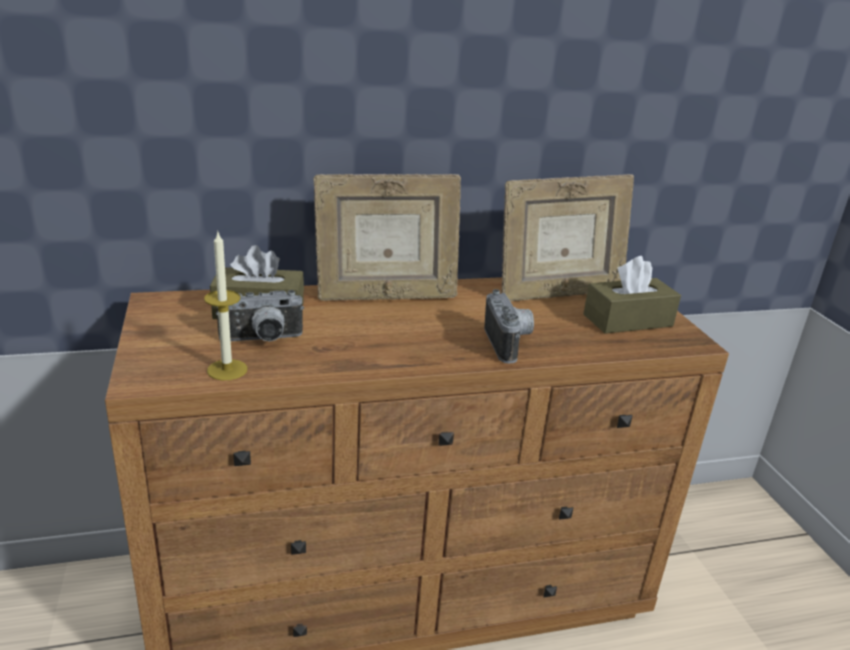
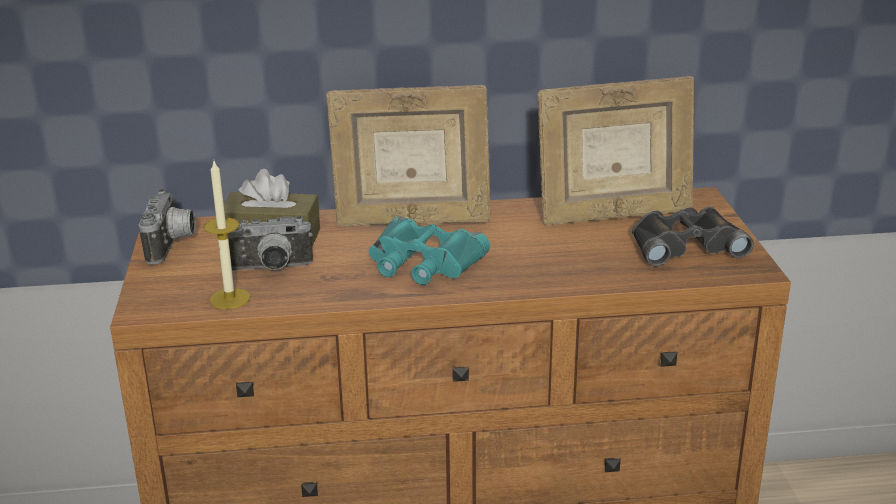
camera: 10 degrees right, 0 degrees up
camera [484,289,534,364] -> camera moved to [139,189,196,265]
brown tissue box [583,256,681,334] -> black binoculars [632,207,754,267]
none -> turquoise binoculars [369,216,490,285]

